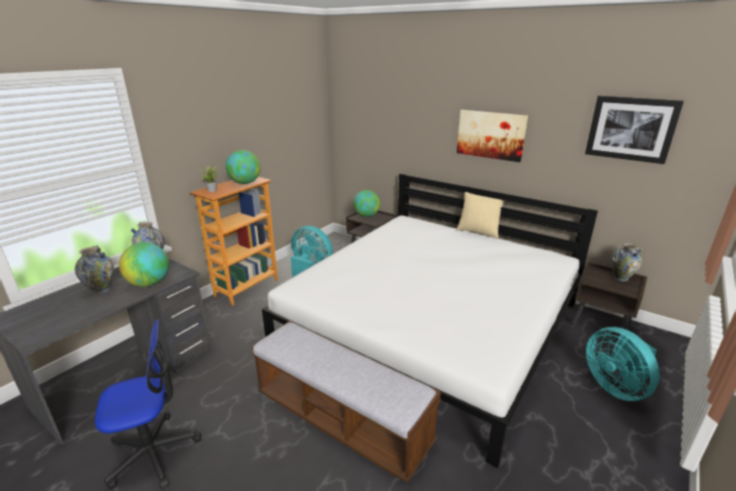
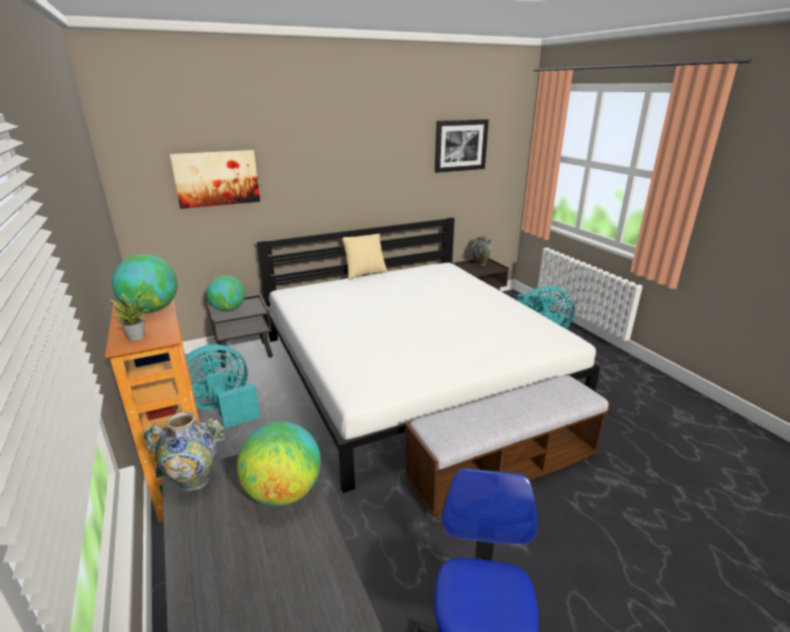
camera: 60 degrees left, 0 degrees up
vase [75,245,114,294] -> none
picture [457,110,528,162] -> picture moved to [170,150,260,209]

